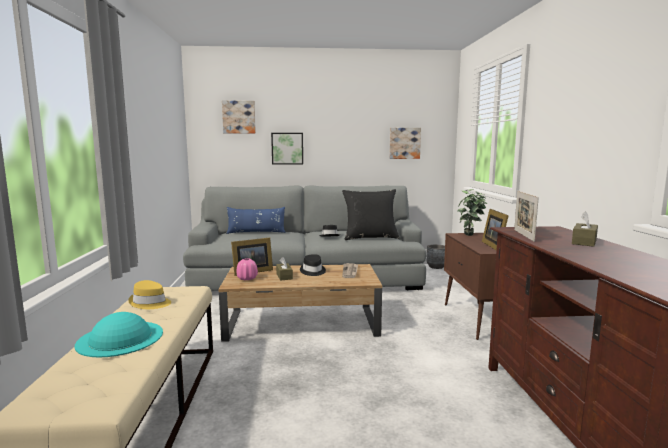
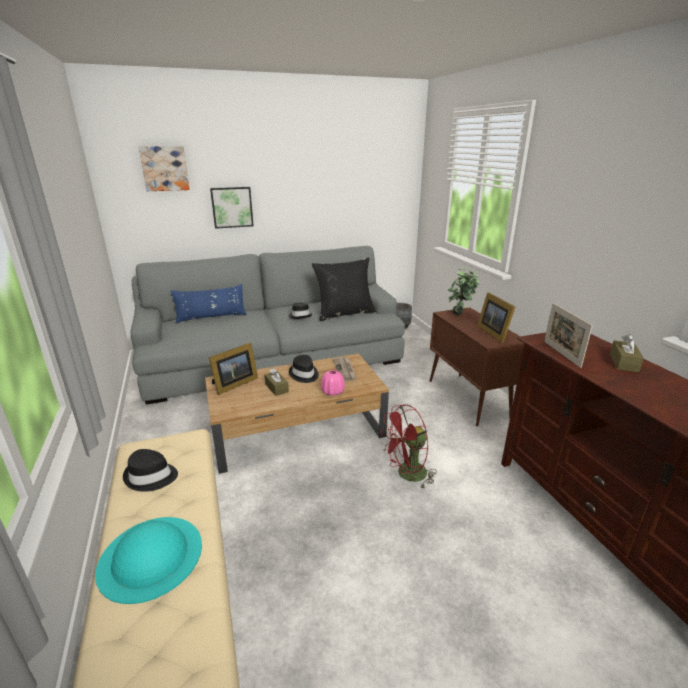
camera: 15 degrees left, 15 degrees up
yellow hat [128,280,171,309] -> black hat [123,449,178,492]
pink vase [236,258,258,280] -> pink vase moved to [321,370,345,396]
picture [389,128,421,159] -> none
none -> red fan [380,404,437,490]

